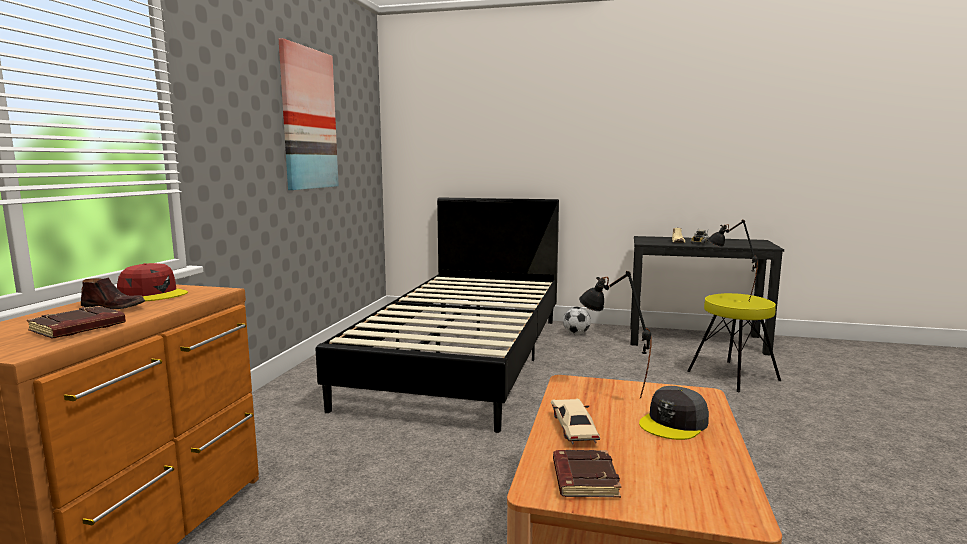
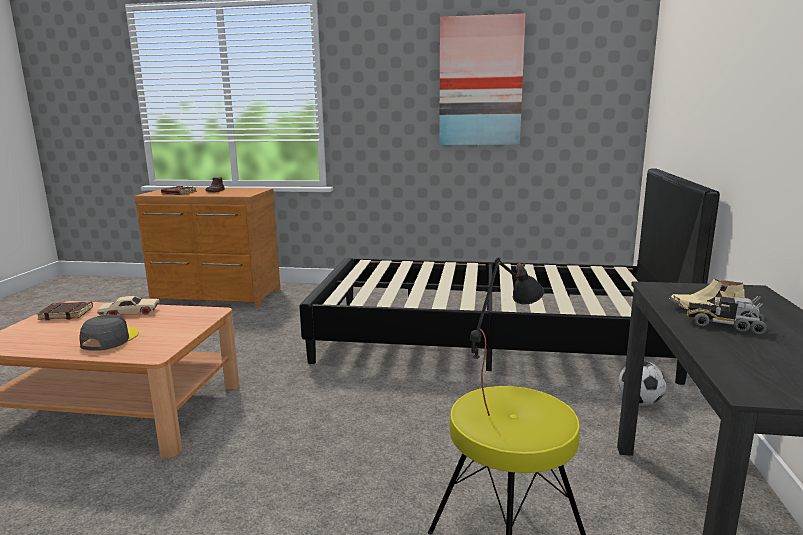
camera: 85 degrees right, 5 degrees up
red cap [117,263,188,301] -> none
black table lamp [579,271,651,399] -> none
grey cap [639,386,709,440] -> grey cap turned 60 degrees clockwise [80,315,139,351]

